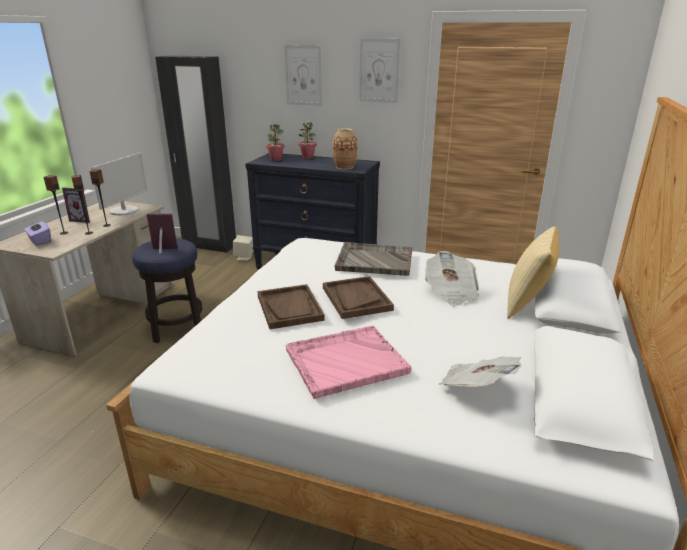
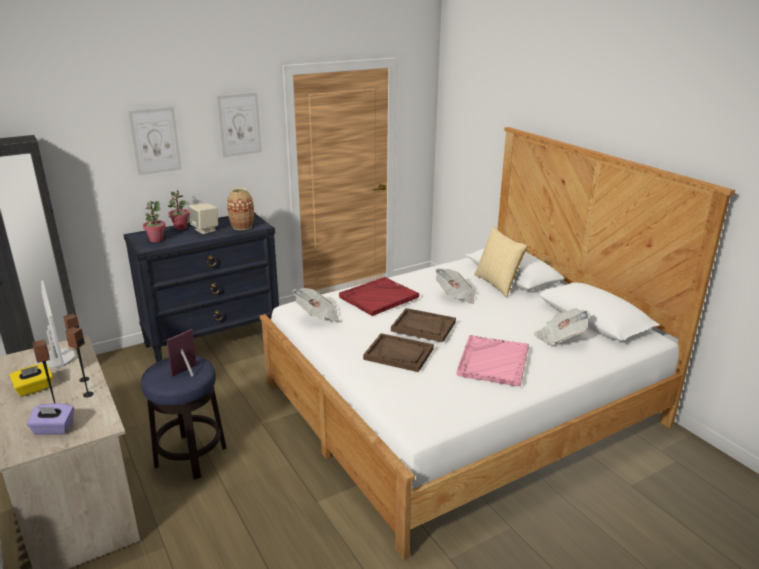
camera: 50 degrees left, 0 degrees up
picture frame [62,187,90,223] -> yellow tissue box [9,363,53,397]
beige speaker [233,236,253,261] -> beige speaker moved to [189,203,218,234]
grey tray [334,242,412,276] -> red tray [339,277,419,316]
none -> newspaper [292,288,339,321]

